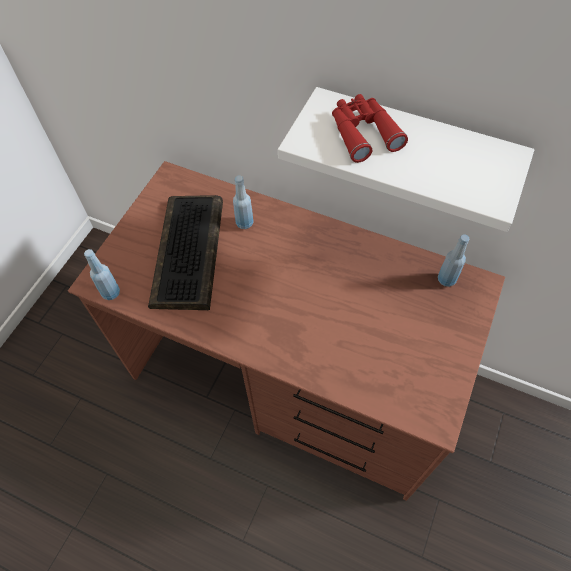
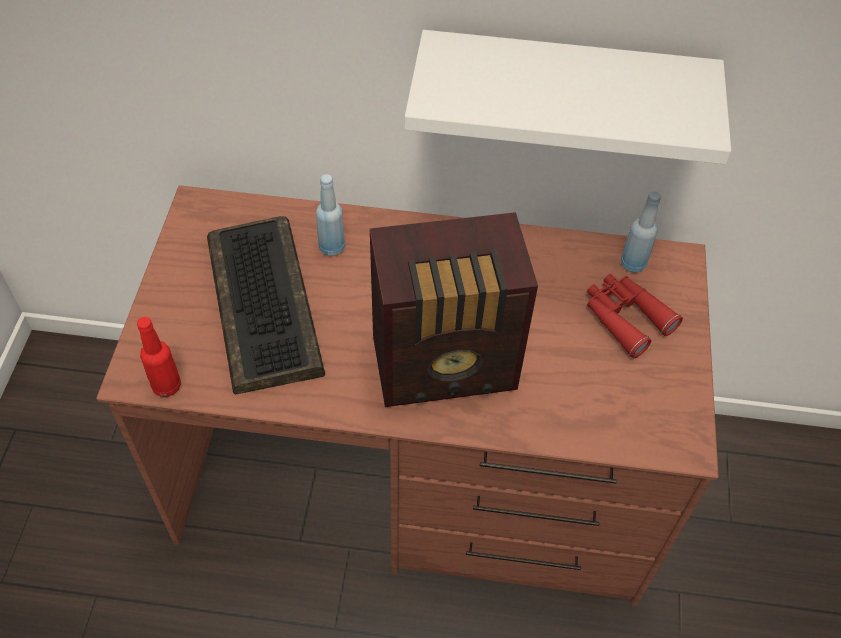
camera: 20 degrees left, 5 degrees down
blue bottle [84,249,120,300] -> red bottle [137,317,181,397]
red binoculars [332,94,408,163] -> red binoculars moved to [587,274,683,359]
none -> radio [370,212,538,407]

